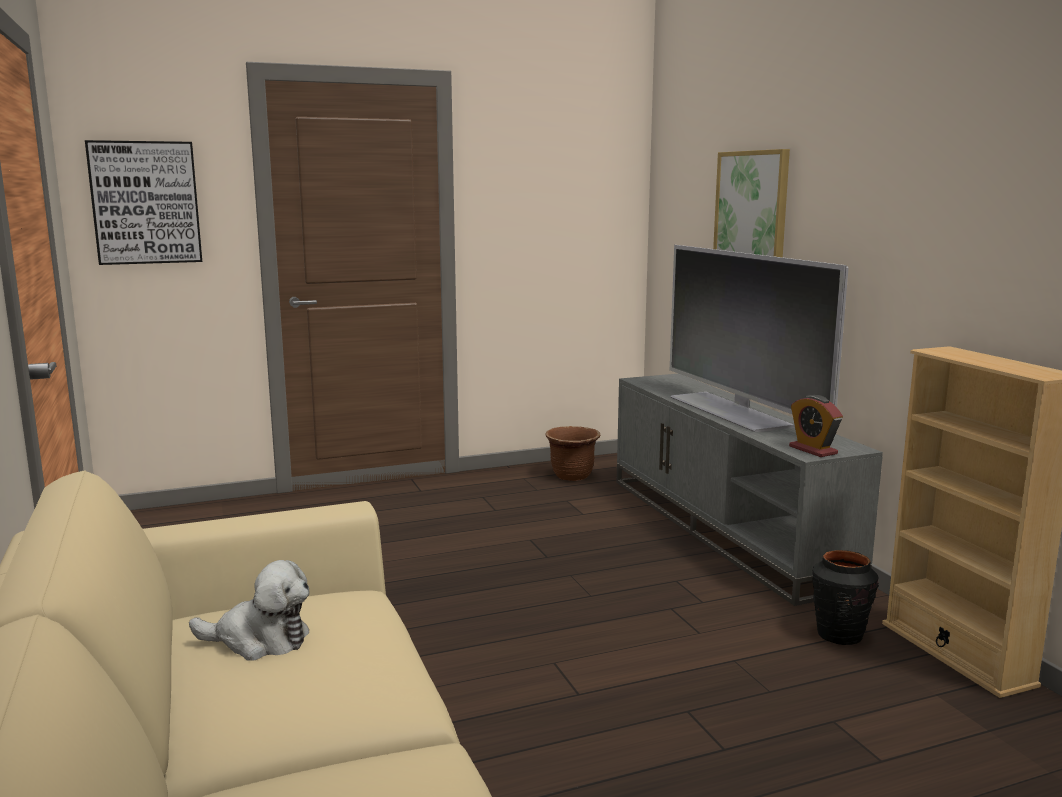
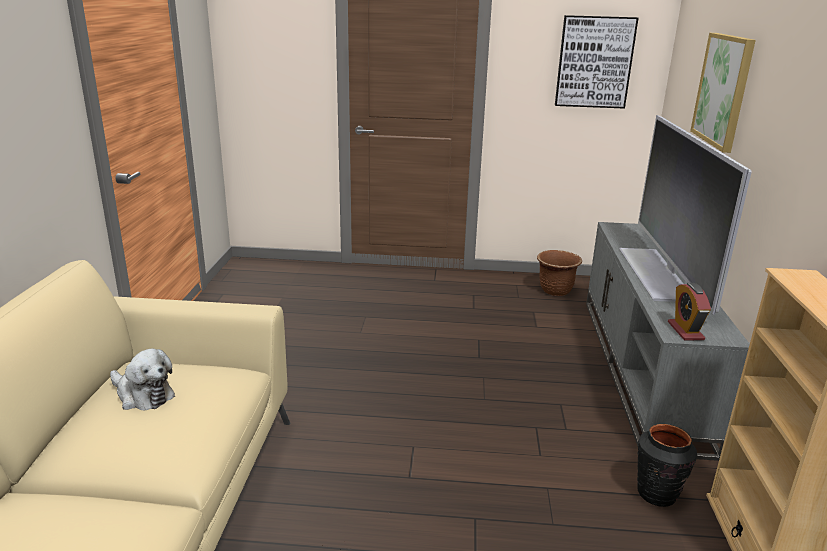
camera: 25 degrees right, 10 degrees up
picture [85,140,202,265] -> picture moved to [555,15,638,109]

